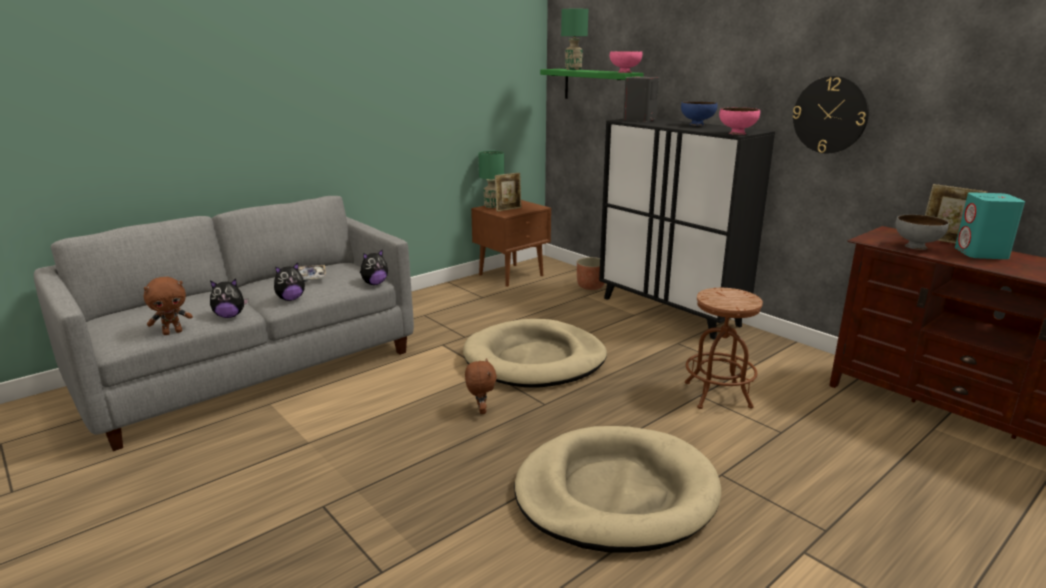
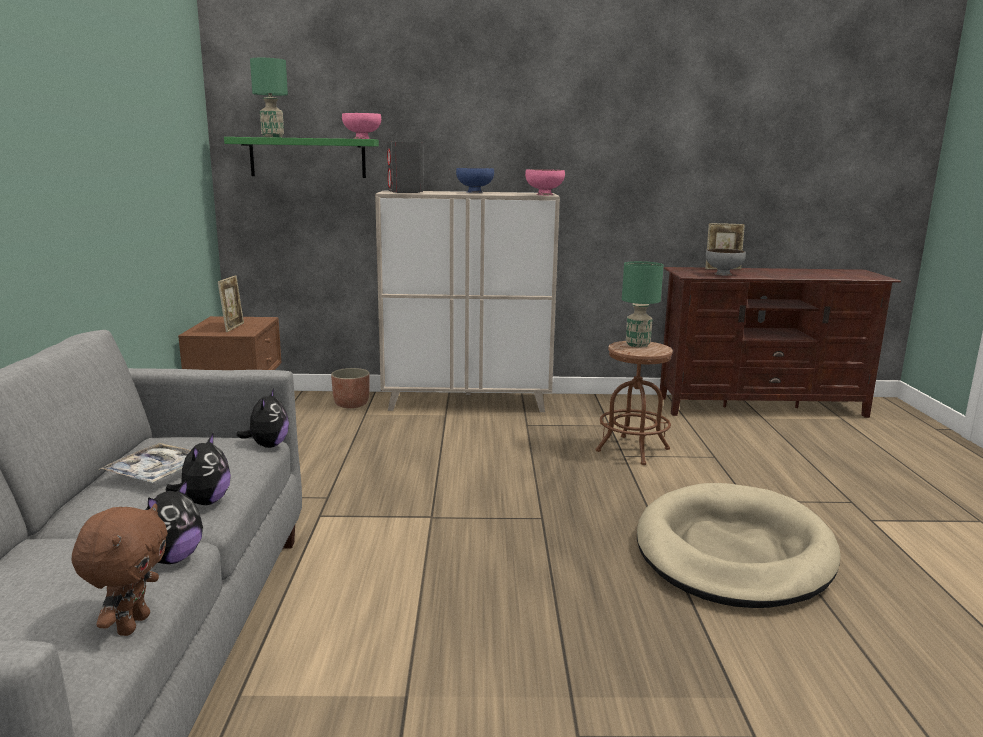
camera: 50 degrees left, 5 degrees down
beige dog bed [463,319,607,388] -> none
brown plush toy [465,358,497,414] -> none
green table lamp [479,151,504,208] -> green table lamp moved to [622,261,664,347]
black cabinet [599,118,775,340] -> beige cabinet [375,190,560,412]
wall clock [792,76,869,153] -> none
turquoise speaker [955,192,1025,259] -> none

